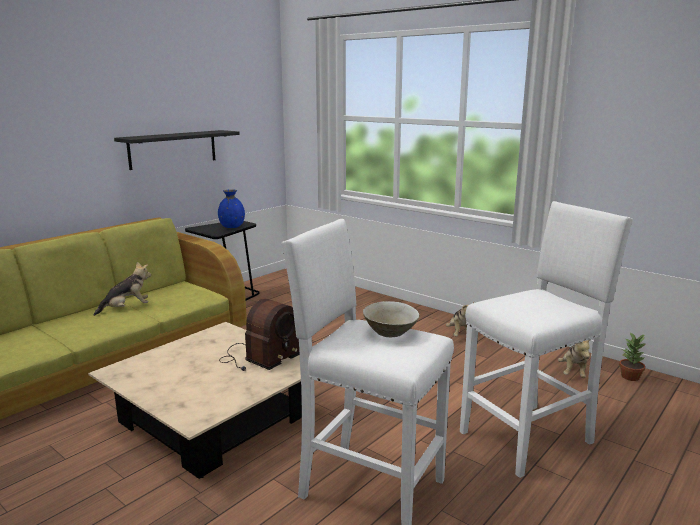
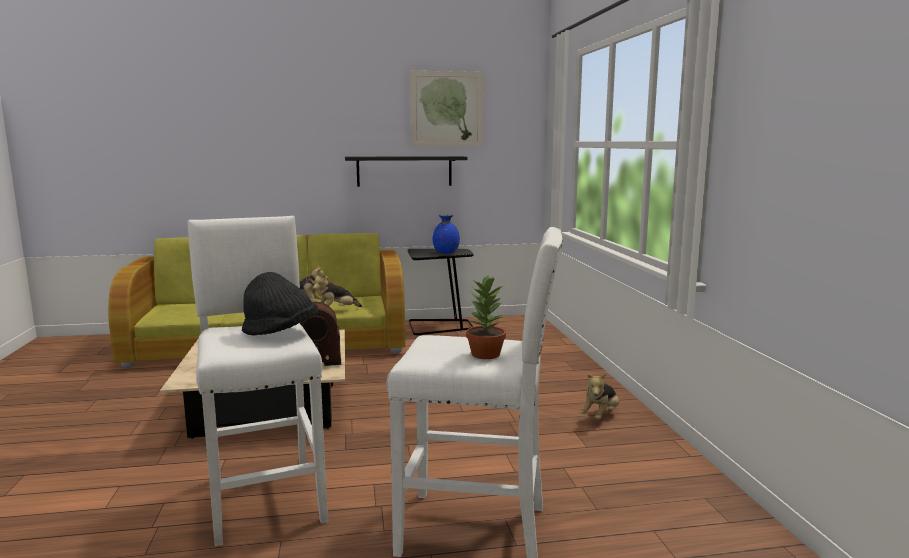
camera: 40 degrees right, 5 degrees down
beige bowl [363,301,419,337] -> black hat [242,272,318,335]
plush toy [558,340,590,378] -> plush toy moved to [313,273,362,307]
potted plant [619,332,646,381] -> potted plant moved to [466,276,507,359]
none -> picture [411,71,483,147]

